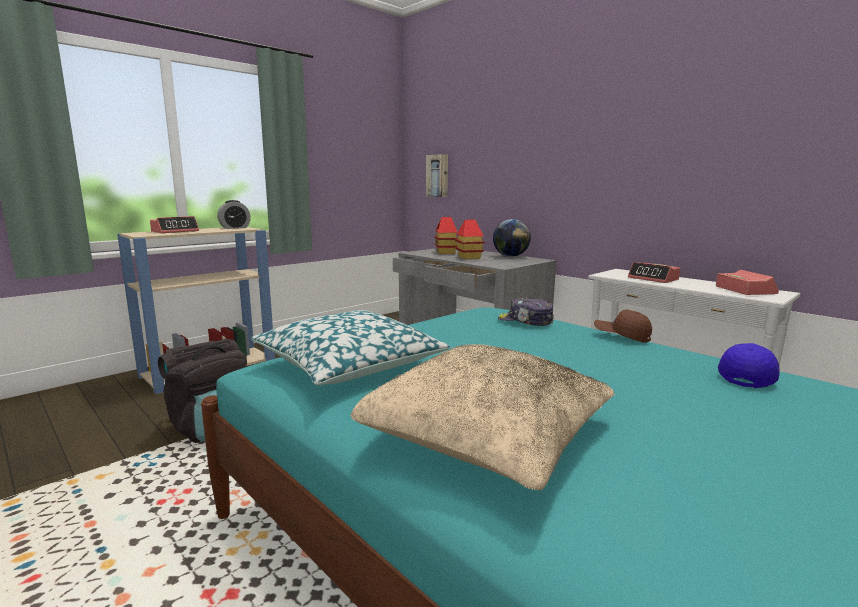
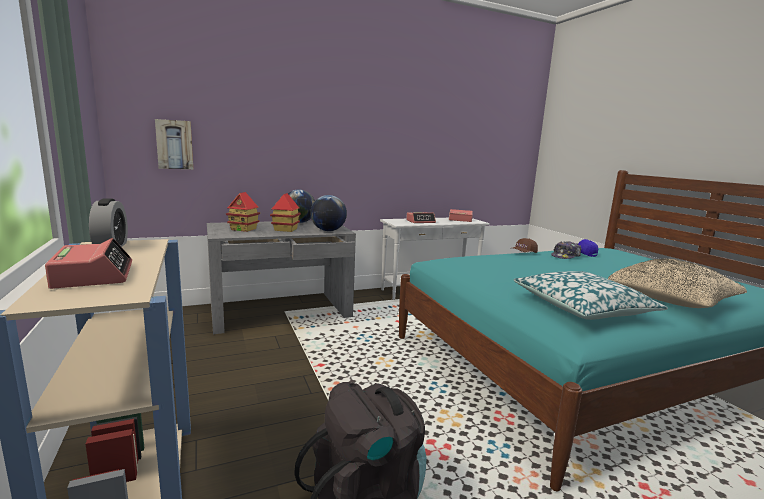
camera: 70 degrees left, 0 degrees up
cap [498,297,553,326] -> cap moved to [551,241,582,259]
none -> globe [310,195,347,231]

